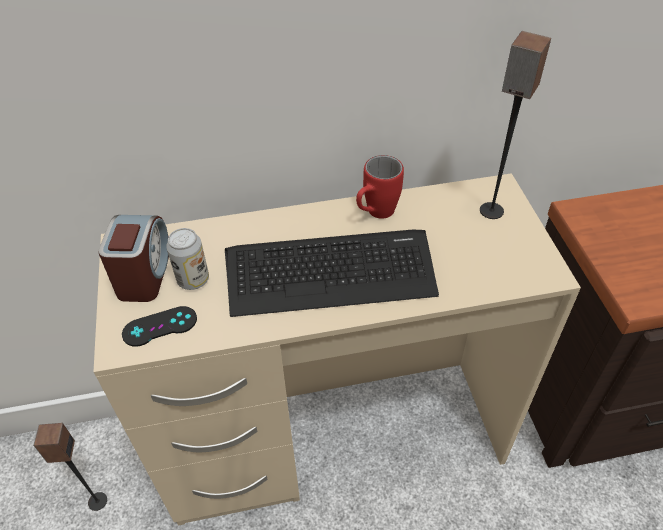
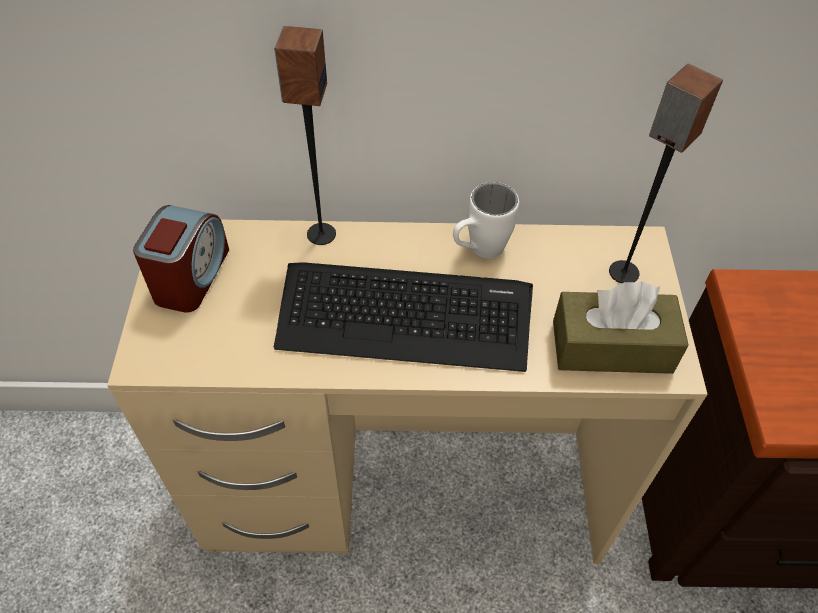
camera: 10 degrees right, 5 degrees up
speaker [33,423,107,511] -> speaker moved to [274,26,336,245]
black game controller [122,306,197,347] -> none
can [166,228,209,290] -> none
red mug [356,155,404,219] -> white mug [453,182,519,258]
none -> brown tissue box [553,282,689,374]

